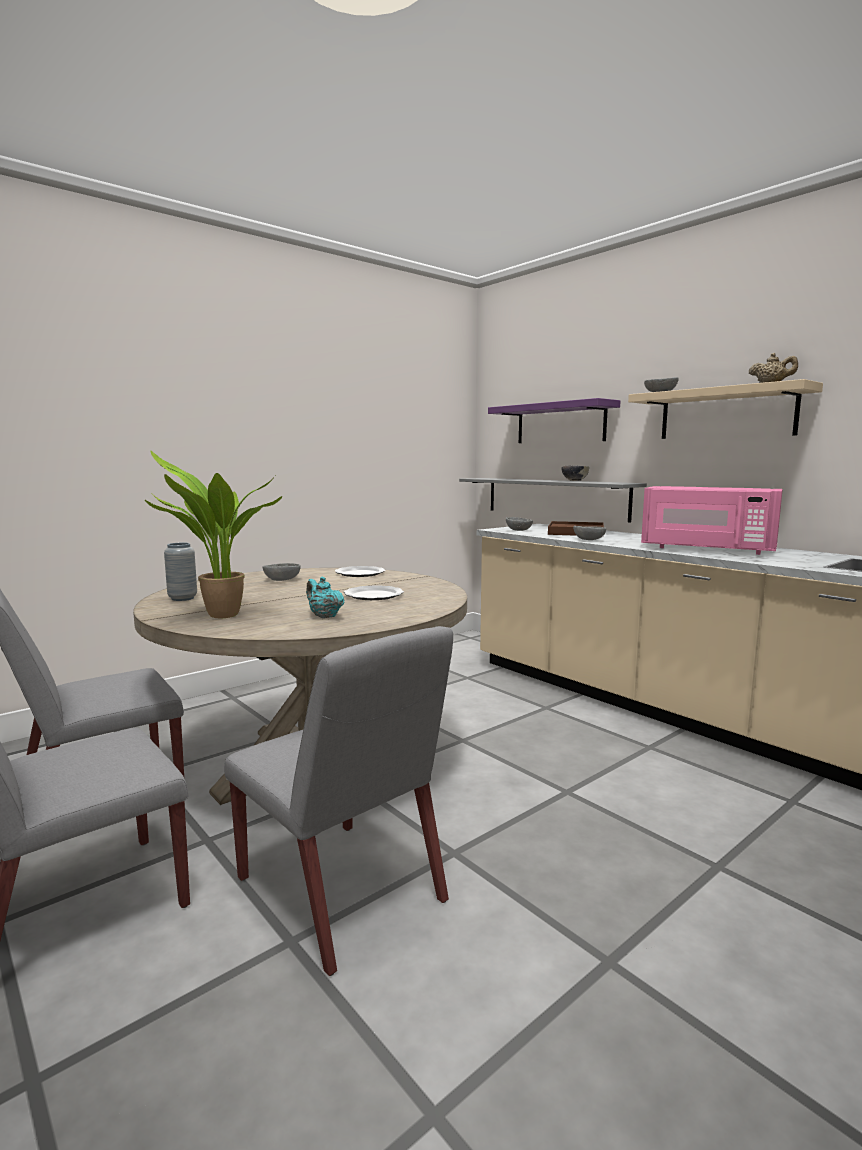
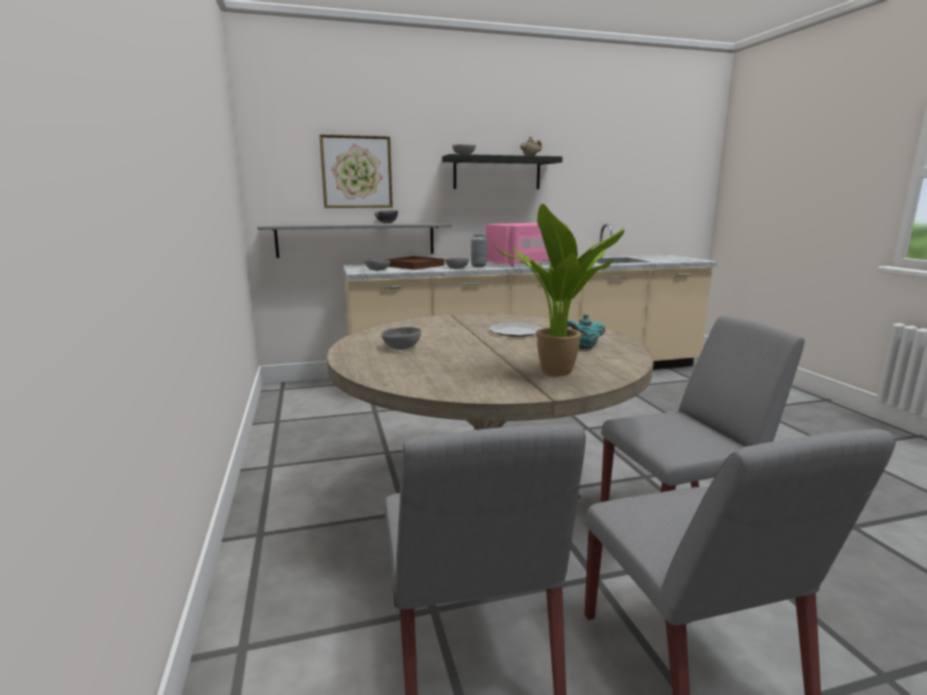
camera: 65 degrees left, 5 degrees up
grey vase [164,543,197,601] -> grey vase moved to [471,234,487,267]
plate [335,566,385,577] -> none
purple shelf [488,398,620,443] -> picture [319,135,393,208]
beige shelf [628,379,823,439] -> black shelf [442,154,563,189]

